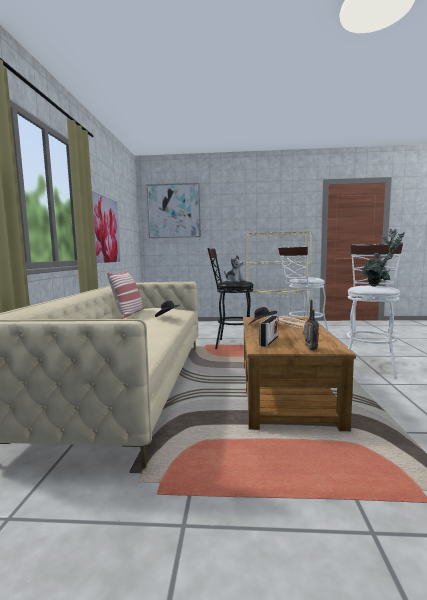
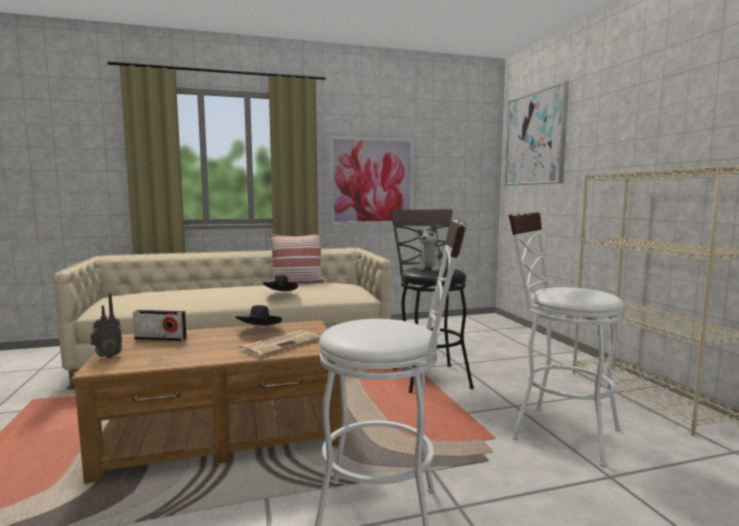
camera: 70 degrees right, 0 degrees up
potted plant [361,228,405,287] -> none

